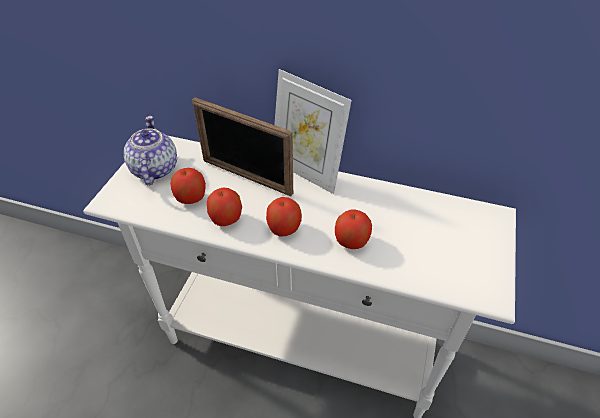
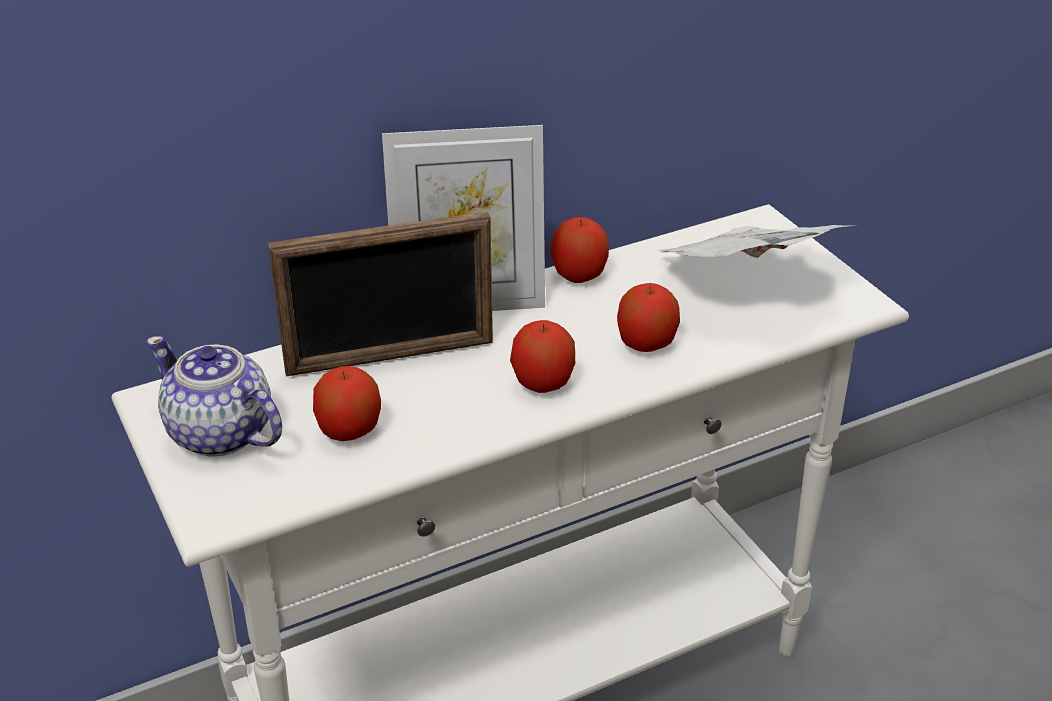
camera: 45 degrees left, 10 degrees down
apple [207,187,242,226] -> apple moved to [550,217,609,283]
none -> newspaper [657,225,853,258]

